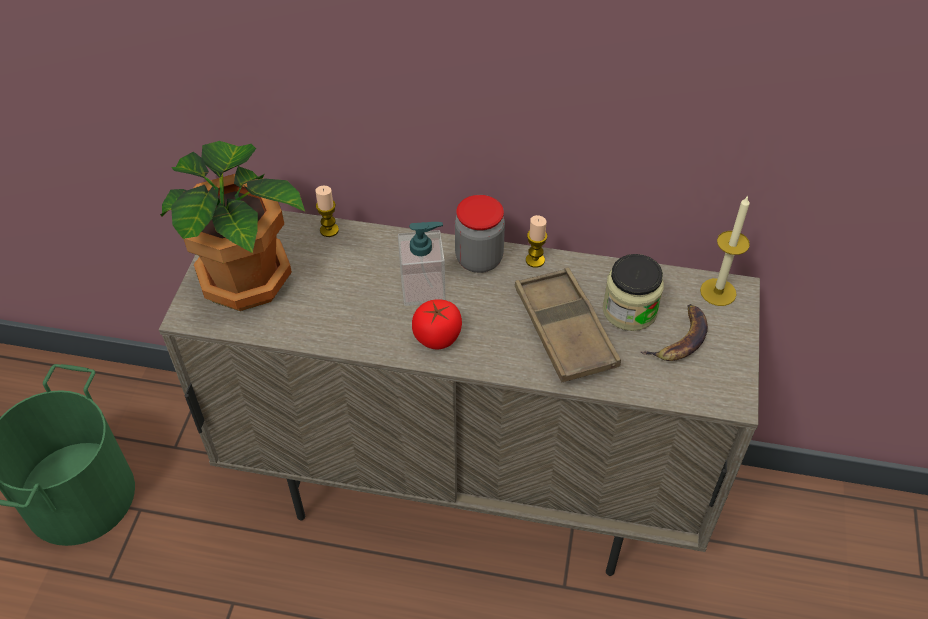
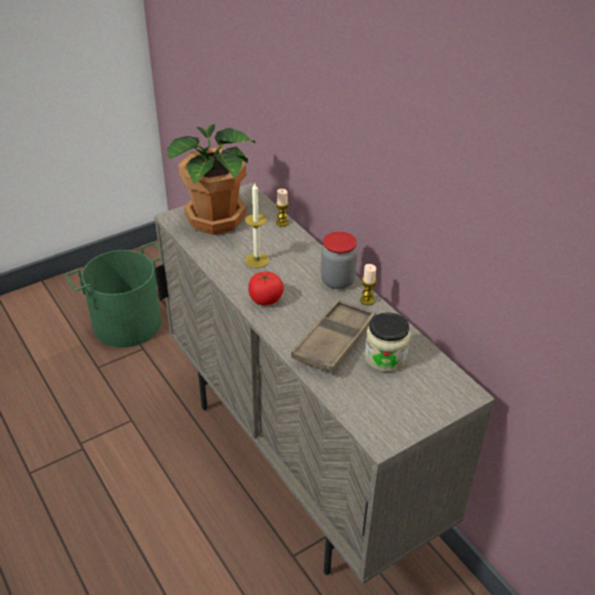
camera: 45 degrees right, 10 degrees down
soap dispenser [398,222,446,306] -> none
banana [641,304,708,361] -> none
candle [700,195,750,306] -> candle moved to [245,183,269,268]

